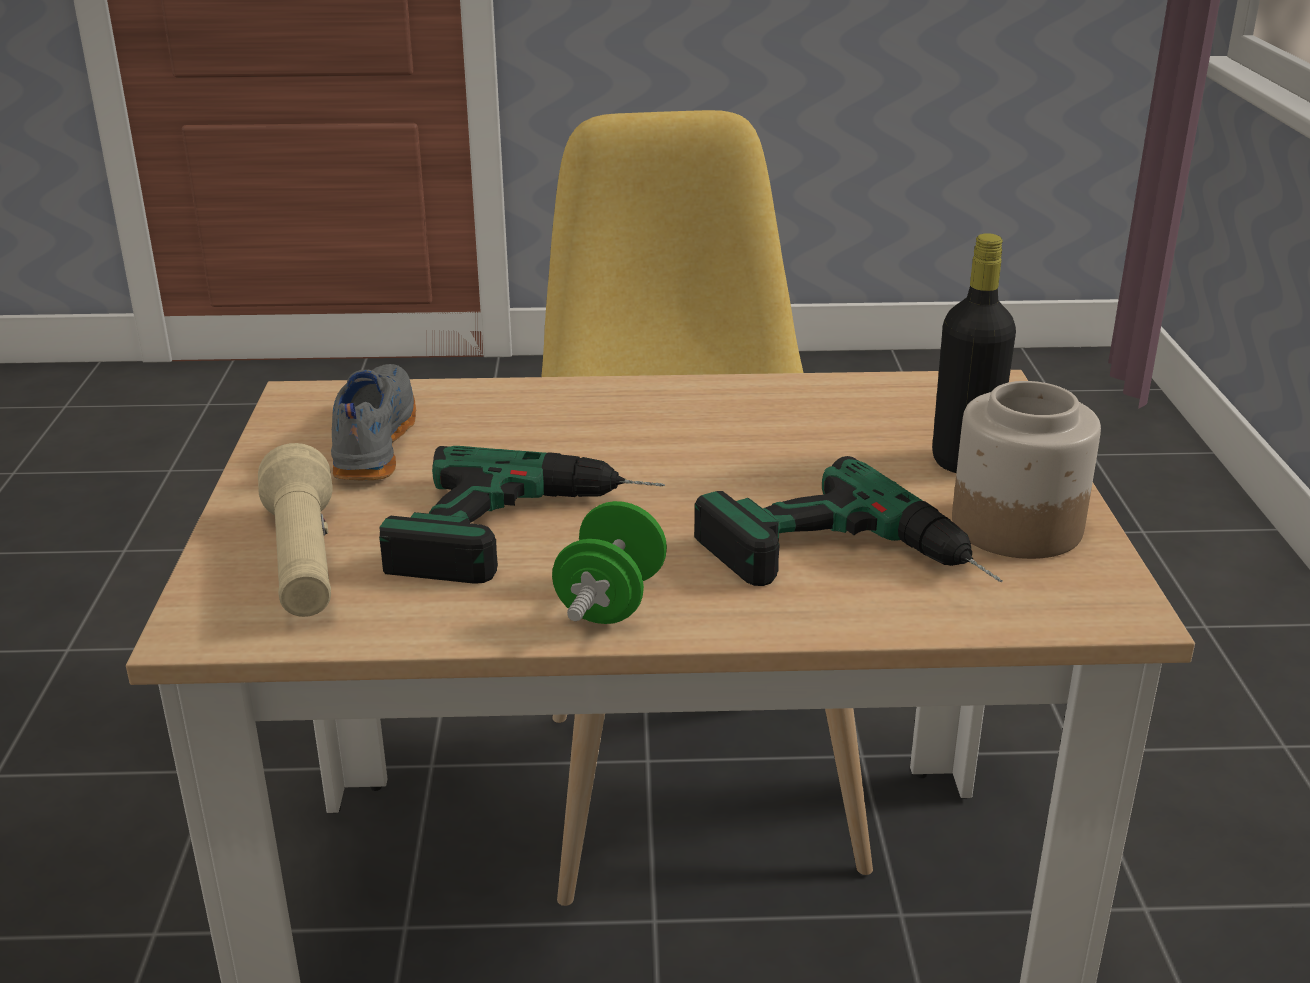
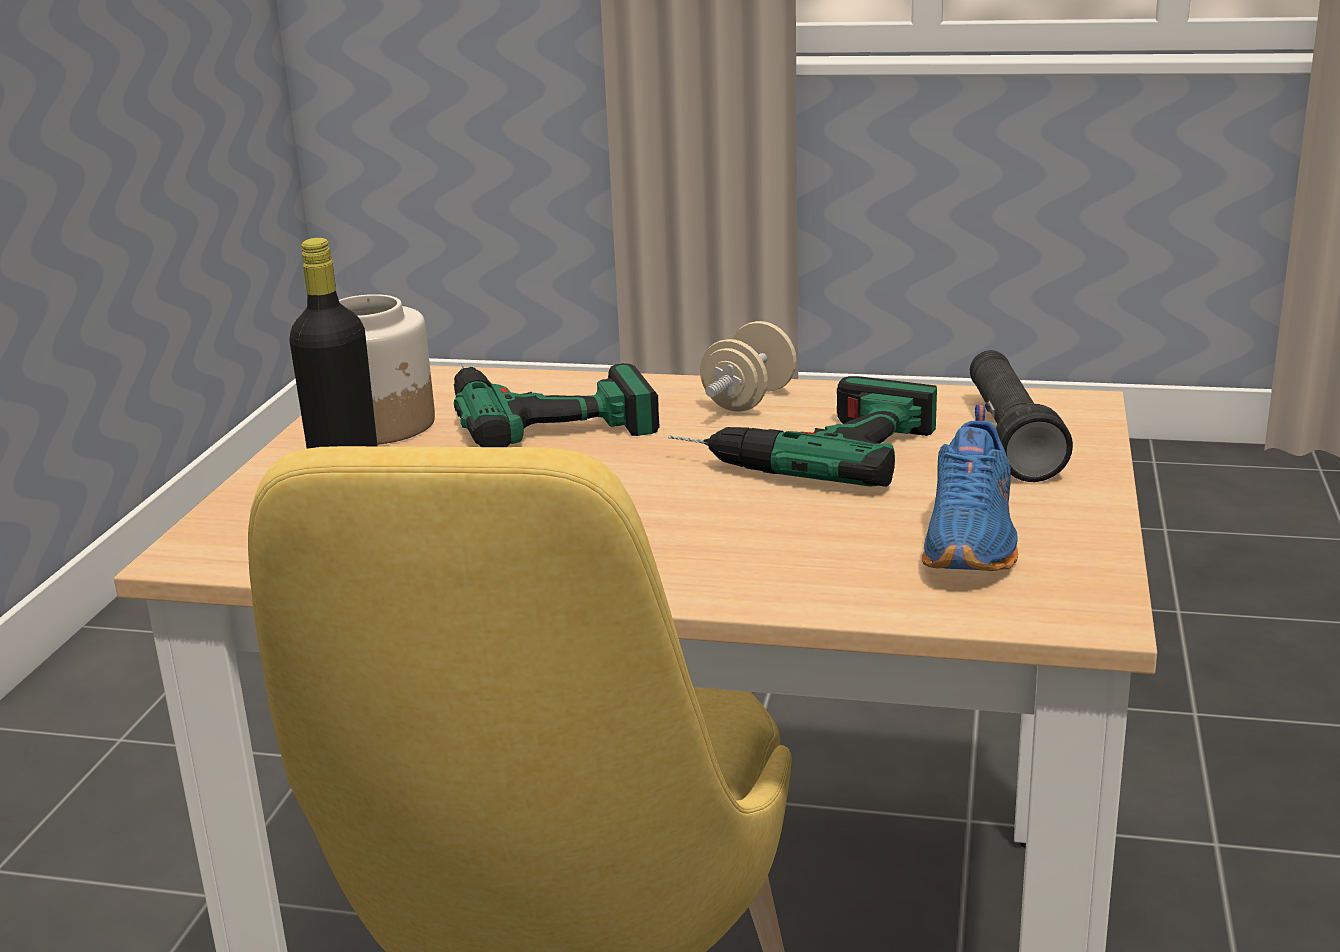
camera: 165 degrees left, 5 degrees down
beige flashlight [258,443,333,617] -> black flashlight [970,350,1073,482]
grey shoe [331,364,416,480] -> blue shoe [922,405,1018,571]
green dumbbell [552,501,667,624] -> beige dumbbell [700,321,797,412]

